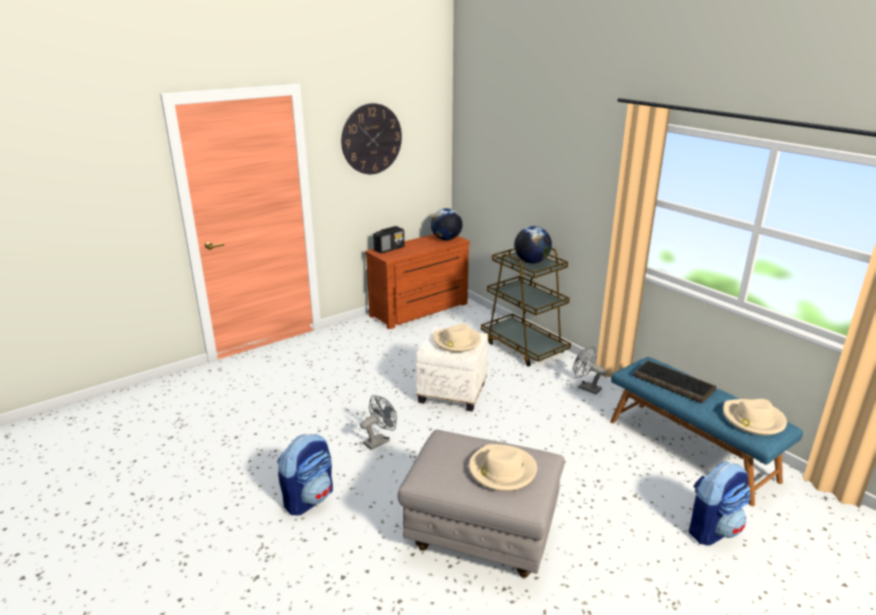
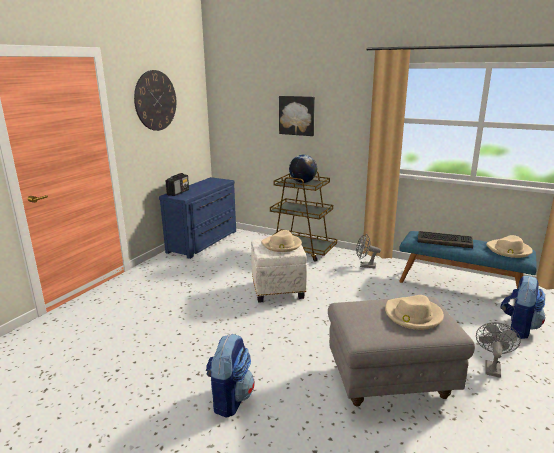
camera: 25 degrees left, 5 degrees down
grey fan [360,395,397,450] -> grey fan moved to [476,322,521,378]
brown dresser [365,234,470,329] -> blue dresser [159,177,236,259]
globe [431,208,463,240] -> none
none -> picture [279,96,315,136]

